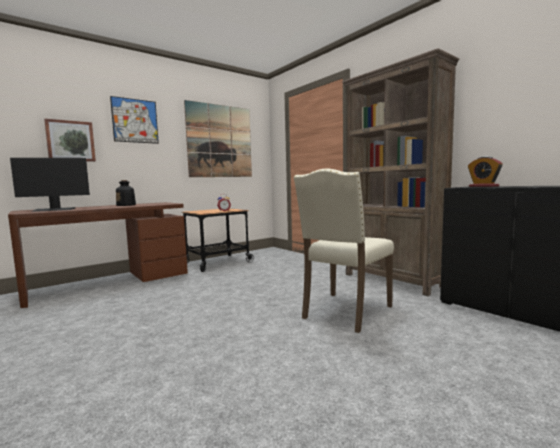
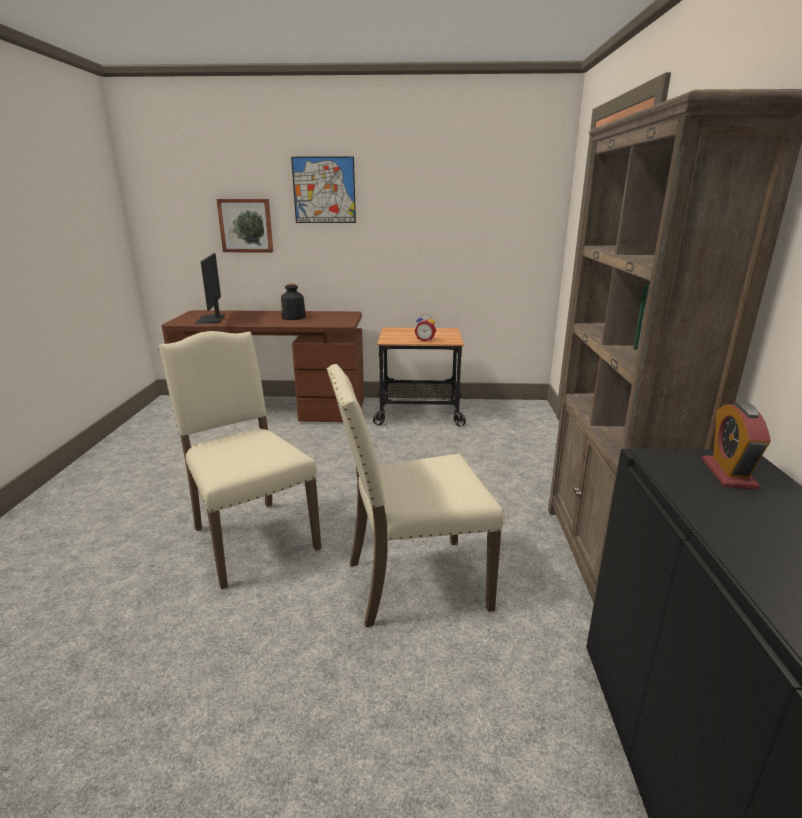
camera: 40 degrees right, 15 degrees up
monitor [10,158,90,212] -> monitor turned 60 degrees clockwise [195,253,225,324]
picture [184,100,252,177] -> none
none -> beige chair [159,331,321,589]

